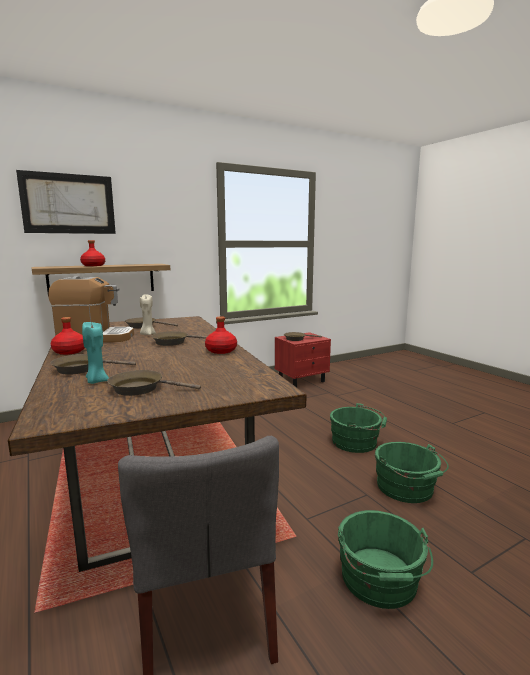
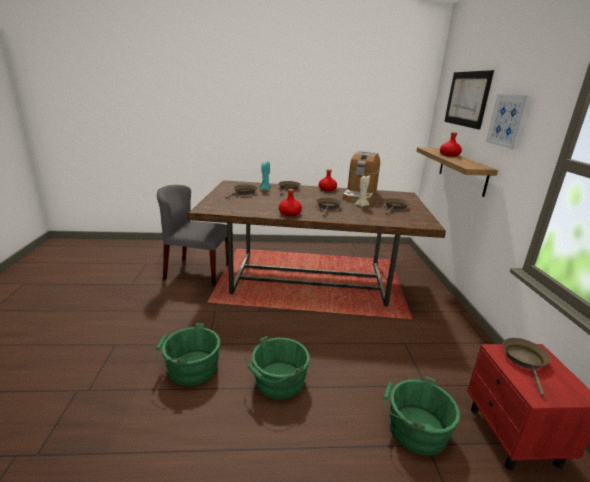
camera: 115 degrees right, 10 degrees up
green bucket [338,510,433,609] -> green bucket moved to [383,376,460,456]
none -> picture [486,94,531,149]

